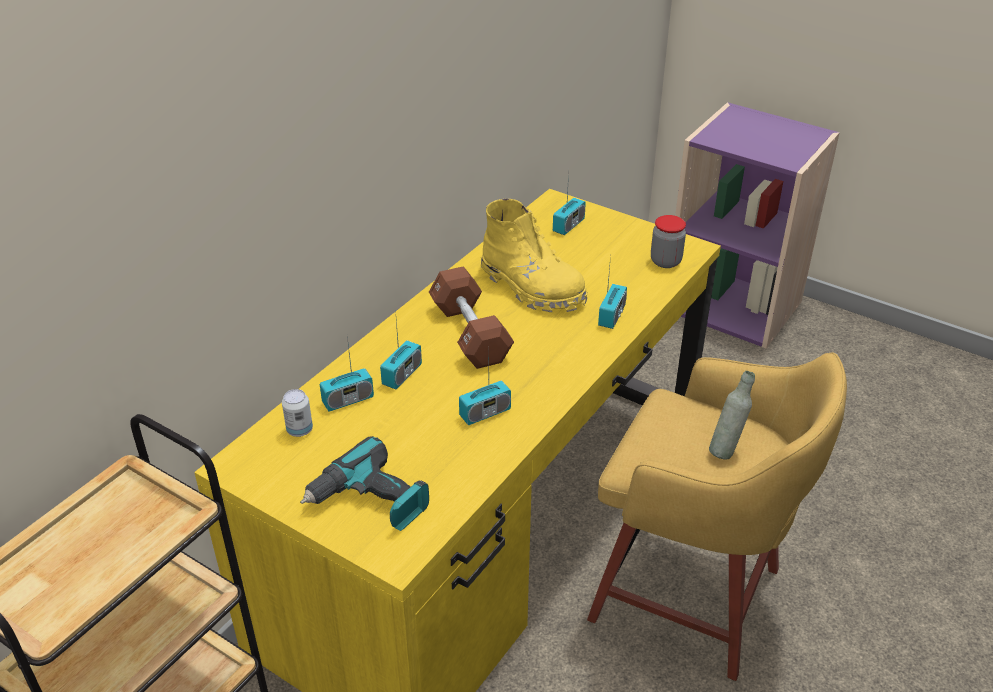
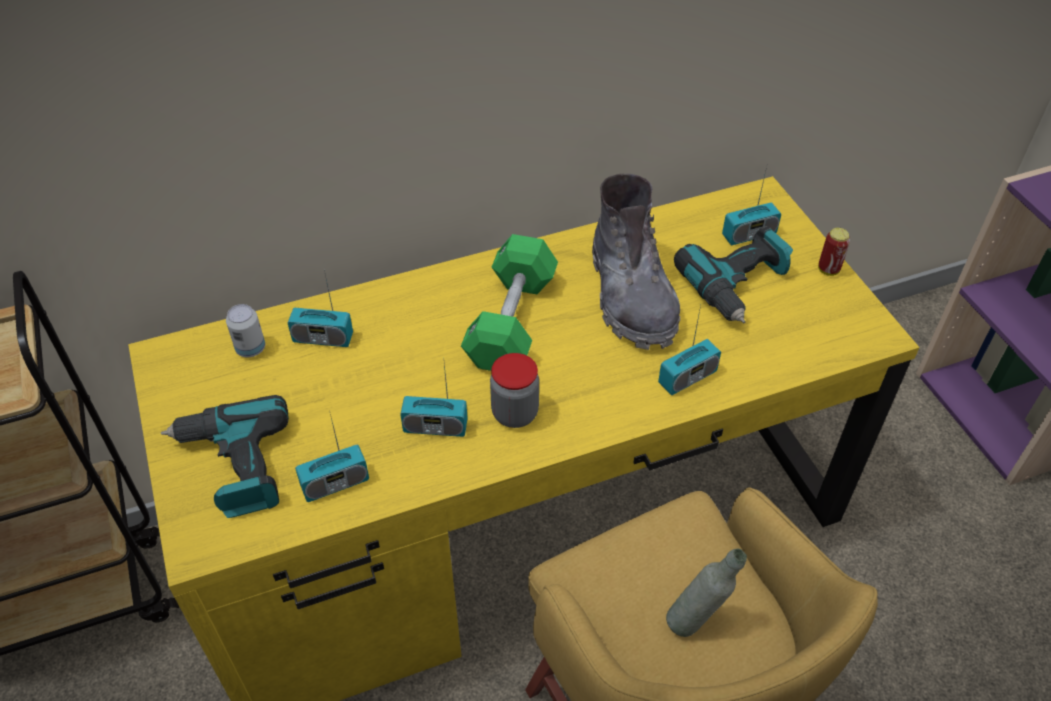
camera: 35 degrees right, 10 degrees up
radio [380,310,422,390] -> radio moved to [295,410,369,502]
brown dumbbell [429,266,514,369] -> green dumbbell [461,234,558,371]
yellow boot [481,199,588,312] -> grey boot [592,173,680,350]
jar [651,215,686,268] -> jar moved to [490,353,539,428]
none -> power drill [674,226,793,323]
none -> can [818,228,850,276]

